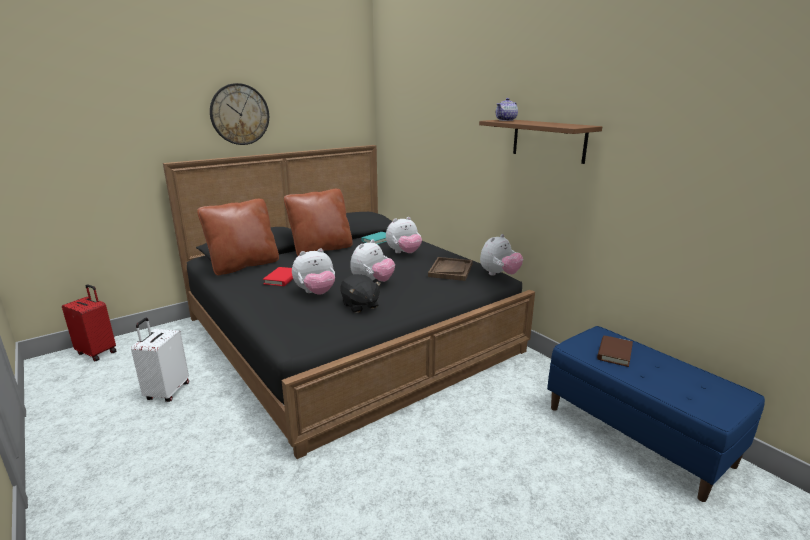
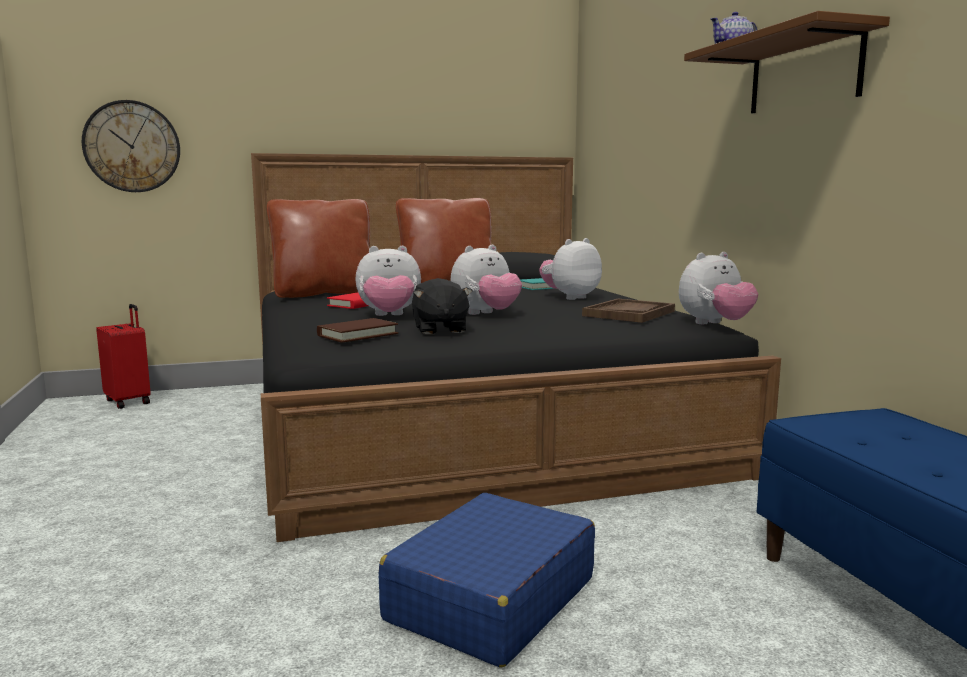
camera: 20 degrees right, 10 degrees down
white suitcase [131,318,189,402] -> none
wall clock [210,83,269,145] -> wall clock moved to [82,100,180,192]
plush toy [386,217,422,253] -> plush toy turned 150 degrees clockwise [539,238,602,300]
brown book [597,336,633,367] -> brown book moved to [317,318,398,343]
none -> blue suitcase [379,493,595,667]

